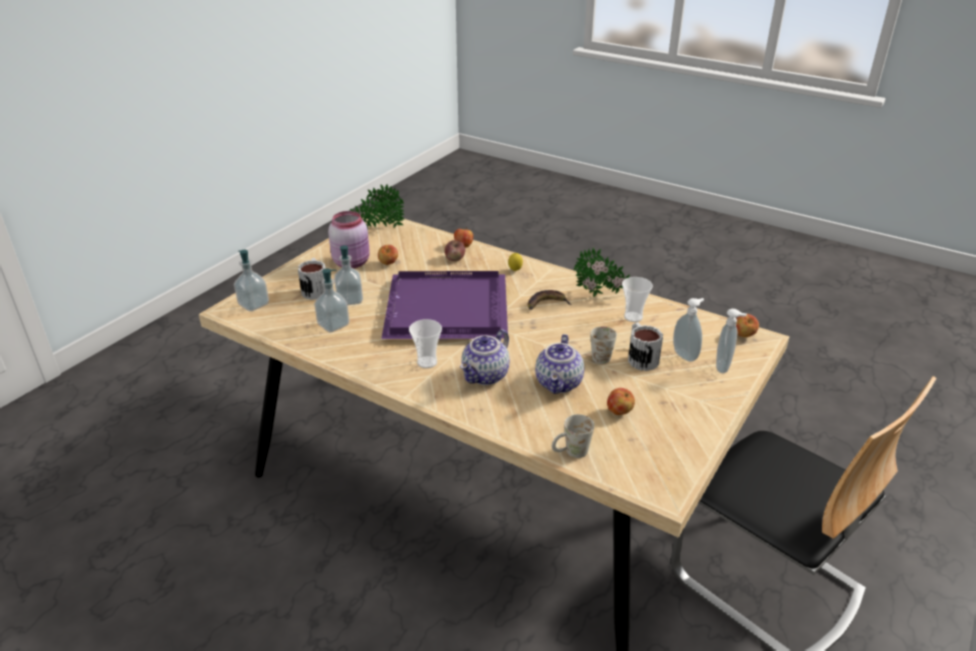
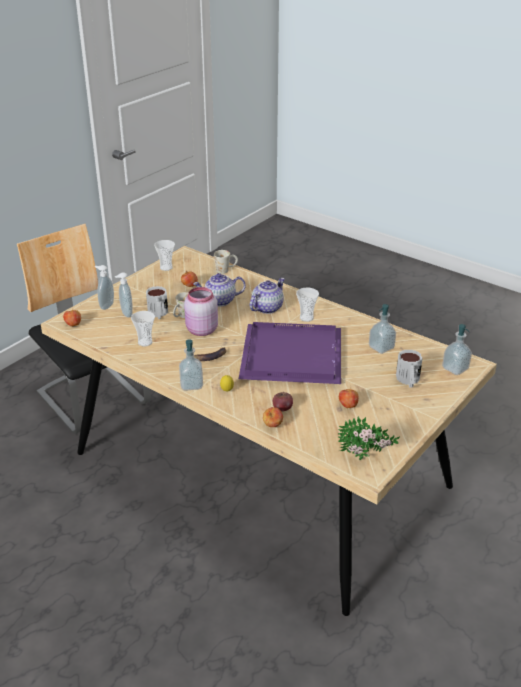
camera: 175 degrees left, 0 degrees up
pink jar [328,211,370,268] -> pink jar moved to [184,287,218,336]
soap dispenser [334,245,363,305] -> soap dispenser moved to [179,339,203,391]
teapot [535,334,584,394] -> teapot turned 120 degrees counterclockwise [193,273,246,307]
potted plant [574,247,630,297] -> none
none -> cup [154,240,175,271]

